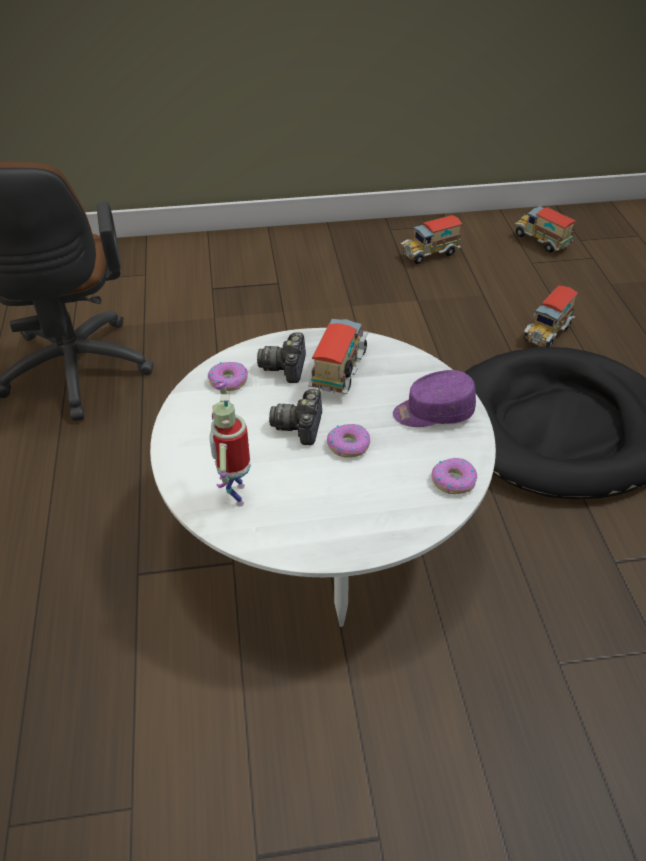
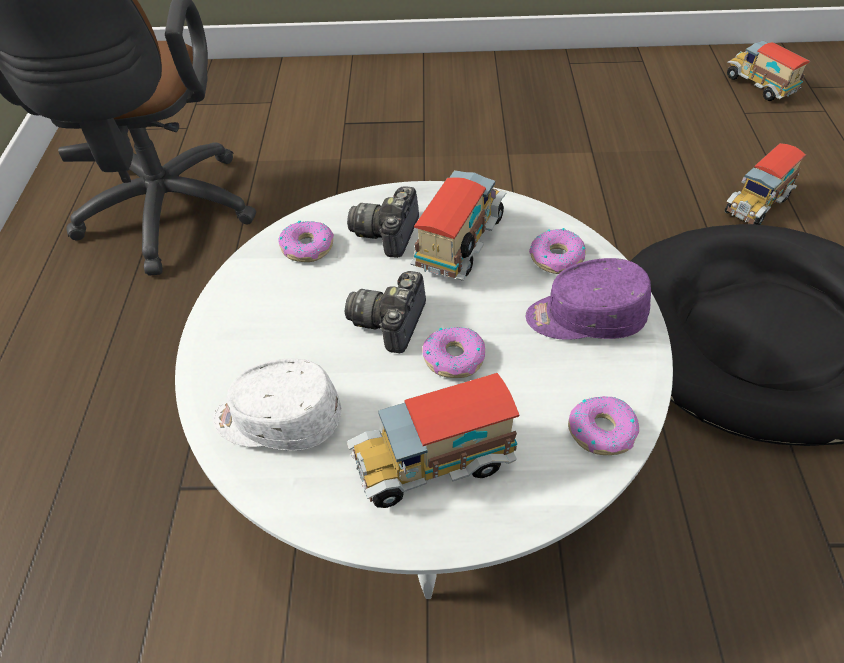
camera: 10 degrees right, 5 degrees up
toy robot [209,381,251,506] -> white cap [213,359,341,451]
toy truck [401,215,462,264] -> toy truck moved to [346,373,519,508]
none -> donut [529,228,586,274]

